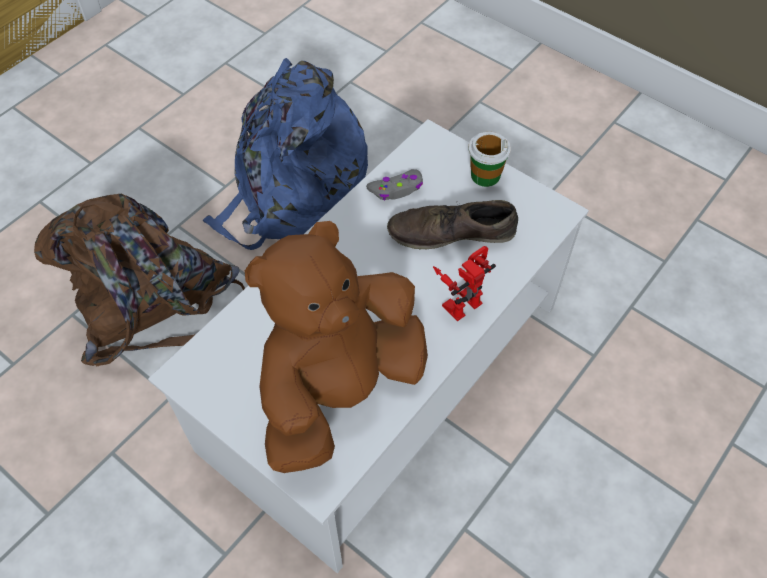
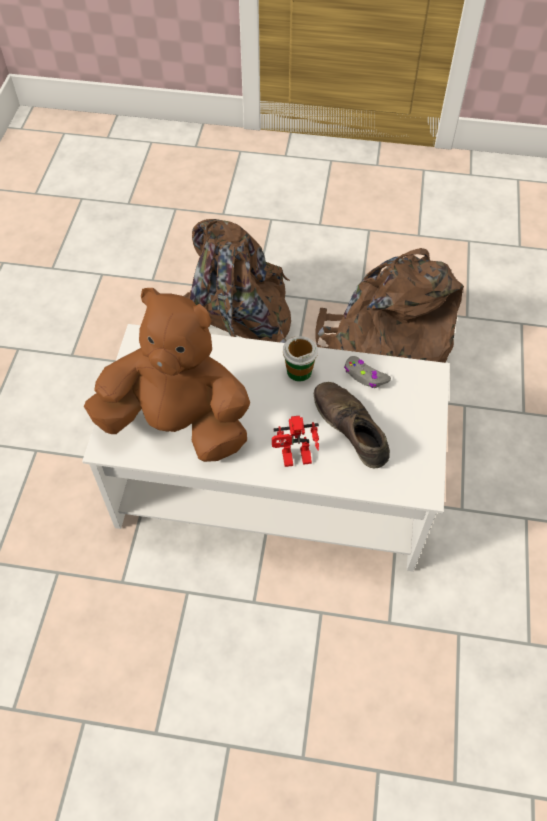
camera: 60 degrees right, 0 degrees up
blue backpack [203,58,368,250] -> brown backpack [315,248,464,363]
toy robot [433,246,496,321] -> toy robot turned 150 degrees clockwise [272,416,319,467]
cup [468,132,511,187] -> cup moved to [282,336,318,382]

